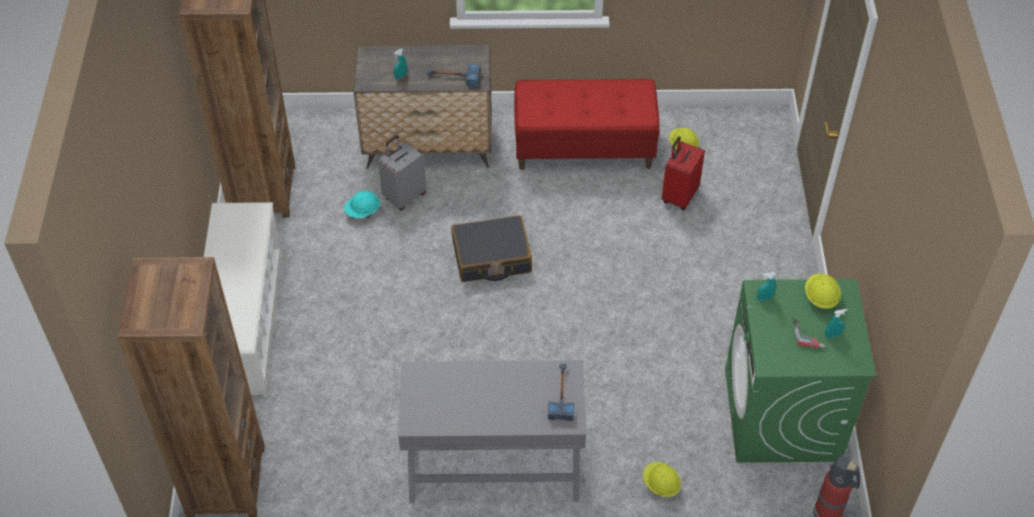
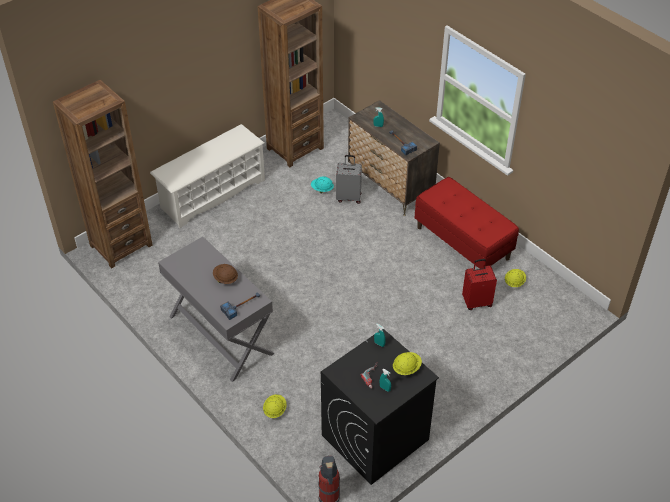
camera: 50 degrees right, 5 degrees down
black suitcase [451,215,532,282] -> none
green washing machine [725,279,876,463] -> black washing machine [321,329,439,485]
none -> brown hard hat [213,264,238,284]

